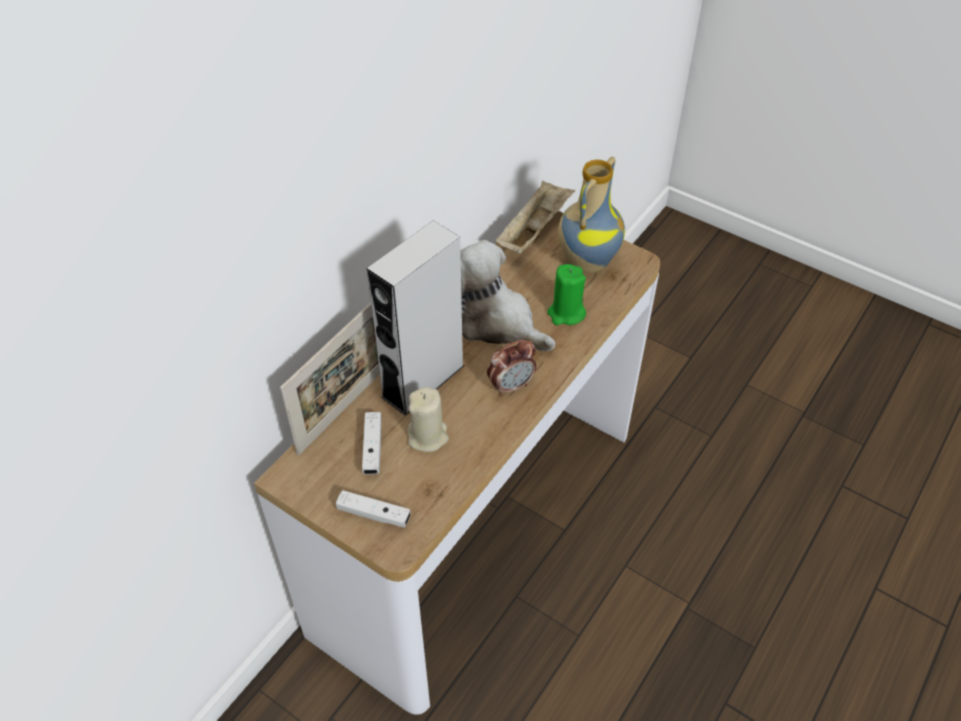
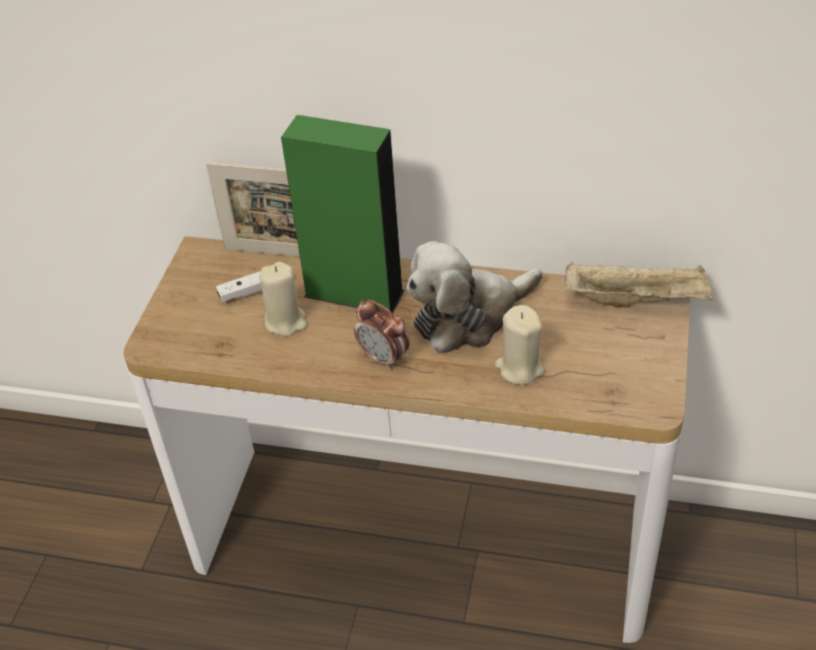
camera: 70 degrees right, 5 degrees down
white game controller [336,490,411,528] -> none
grey speaker [367,221,464,416] -> green speaker [281,115,404,314]
plush toy [460,240,555,351] -> plush toy turned 135 degrees counterclockwise [406,241,542,353]
green candle [547,264,586,325] -> beige candle [495,305,544,385]
vase [558,157,625,273] -> none

